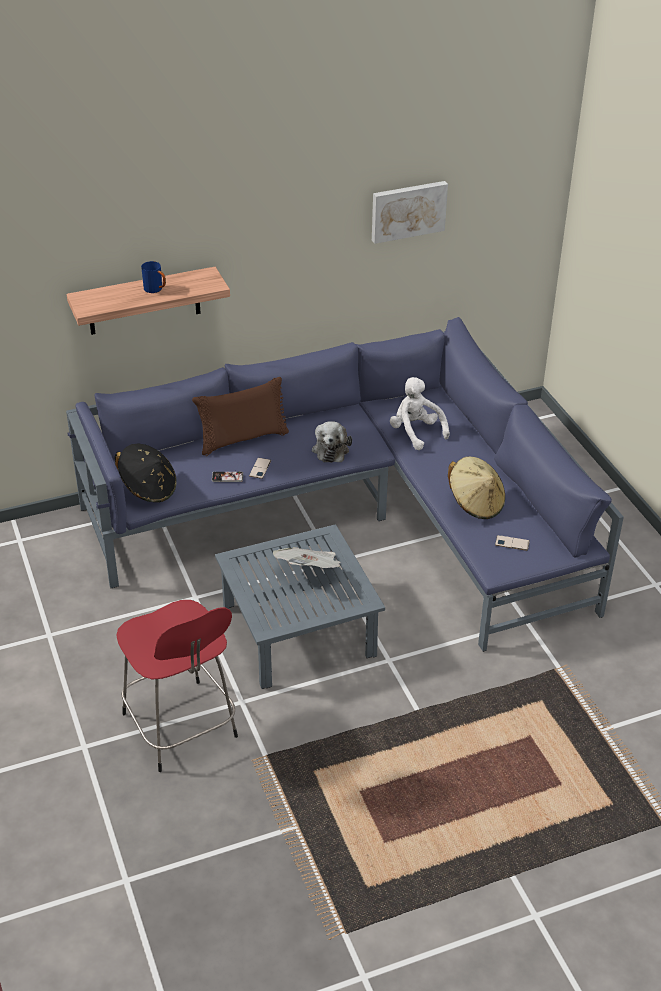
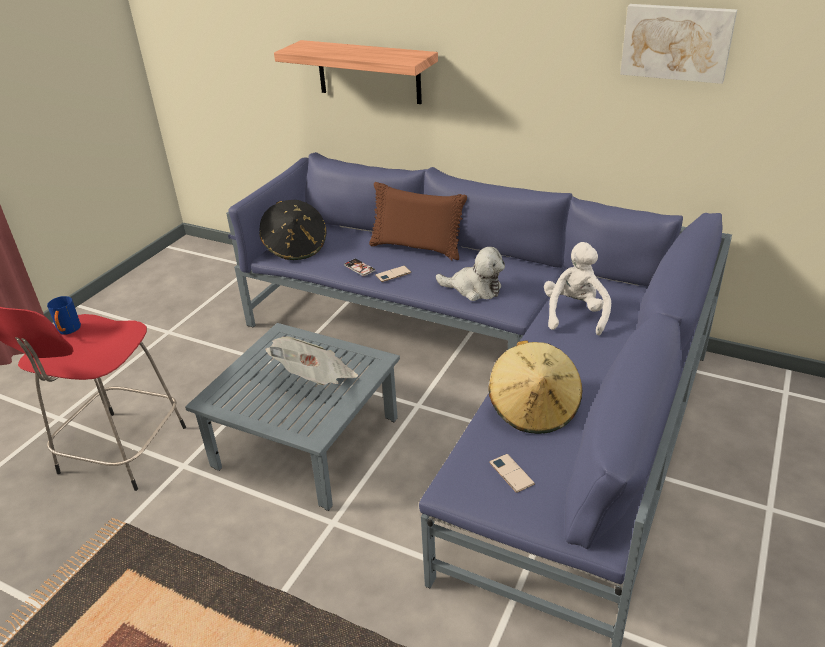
camera: 50 degrees right, 5 degrees down
blue mug [141,261,166,293] -> blue mug moved to [47,296,81,335]
plush toy [312,421,352,463] -> plush toy turned 120 degrees counterclockwise [436,247,505,301]

